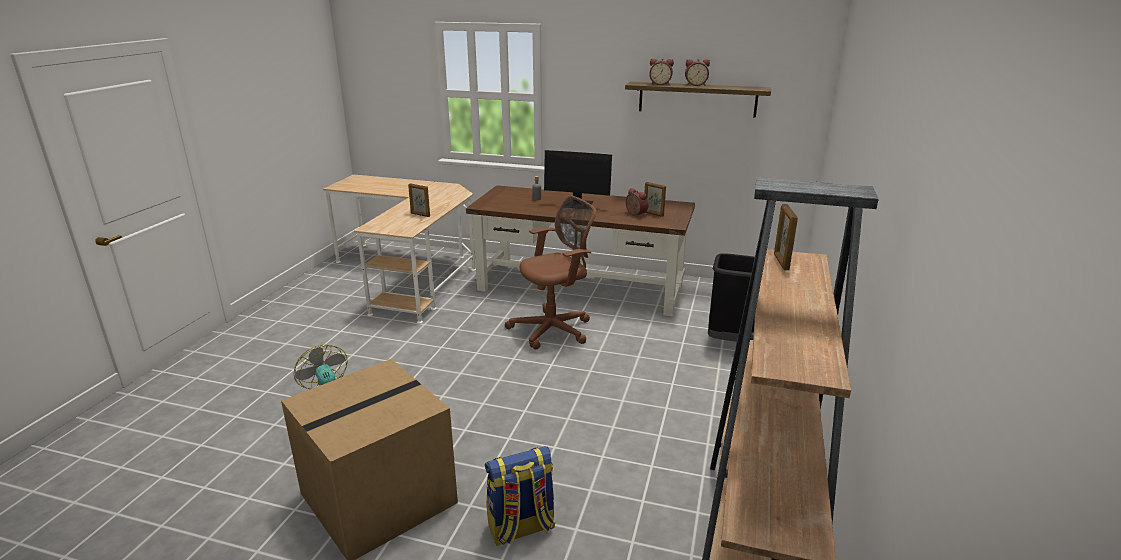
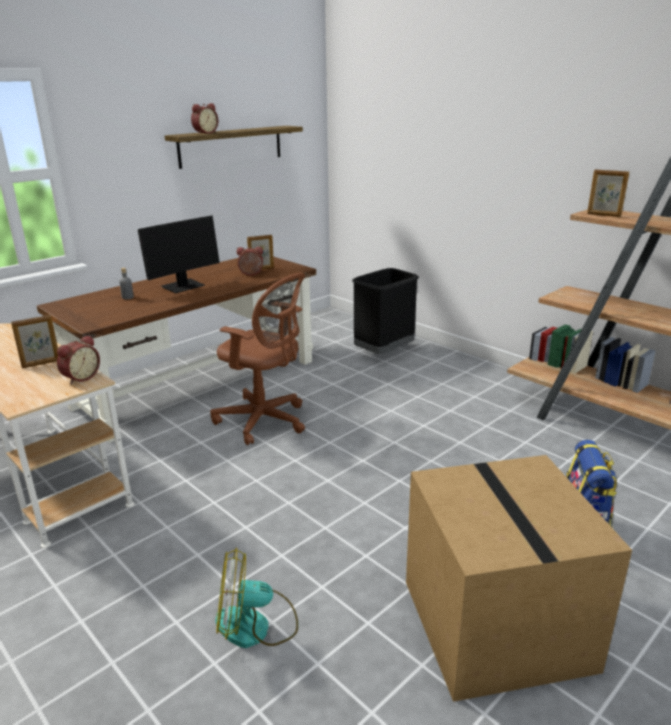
camera: 60 degrees left, 0 degrees up
brown office chair [505,196,596,349] -> brown office chair turned 120 degrees clockwise [210,273,305,445]
alarm clock [685,59,710,86] -> alarm clock moved to [57,335,100,384]

